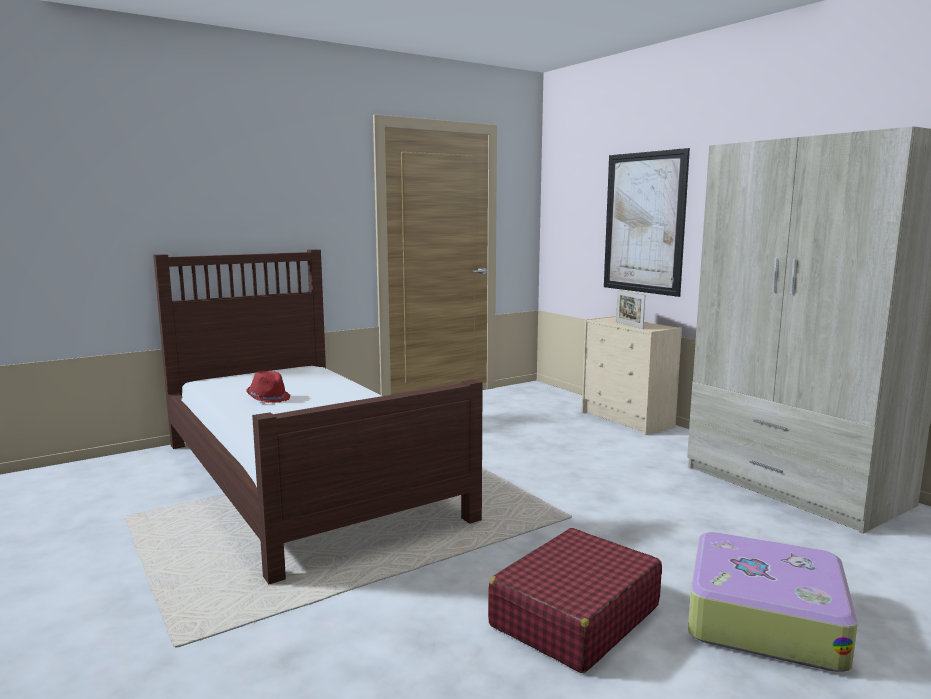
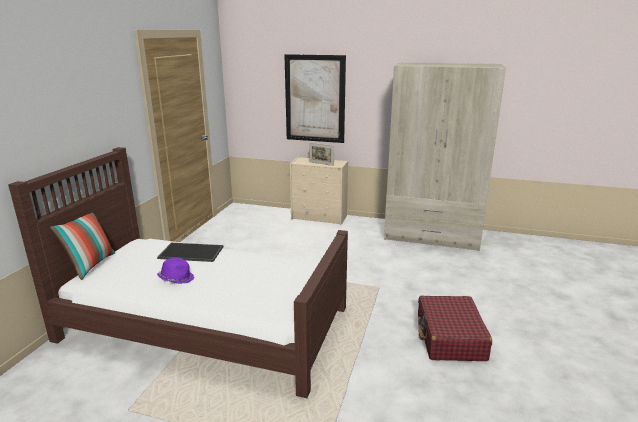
camera: 40 degrees left, 10 degrees up
red hat [246,371,291,403] -> purple hat [157,258,194,284]
suitcase [688,532,858,672] -> none
none -> pillow [50,213,115,280]
none -> tray [157,243,224,262]

